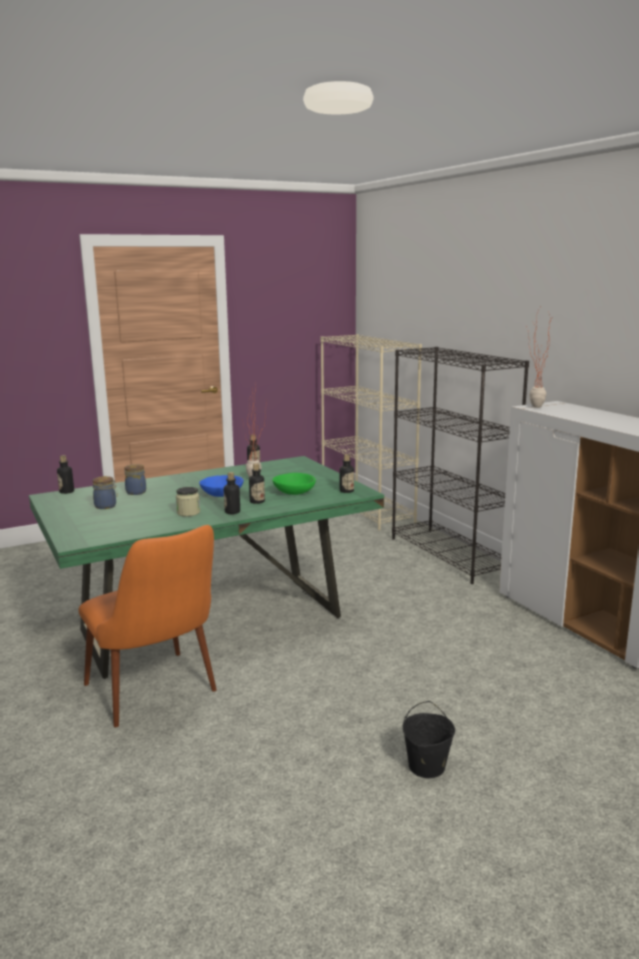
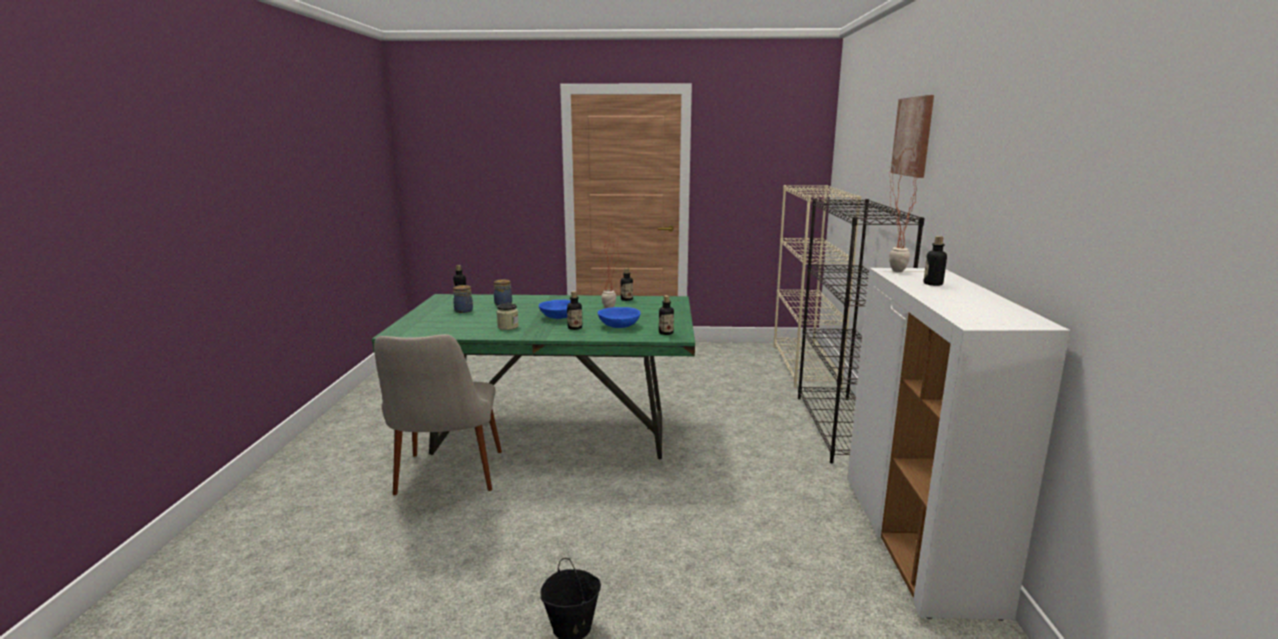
camera: 30 degrees right, 0 degrees up
orange chair [78,525,217,727] -> beige chair [374,334,502,495]
bottle [224,472,240,514] -> bottle moved to [924,236,947,286]
green bowl [272,473,316,495] -> blue bowl [598,307,641,328]
none -> picture [891,95,934,178]

